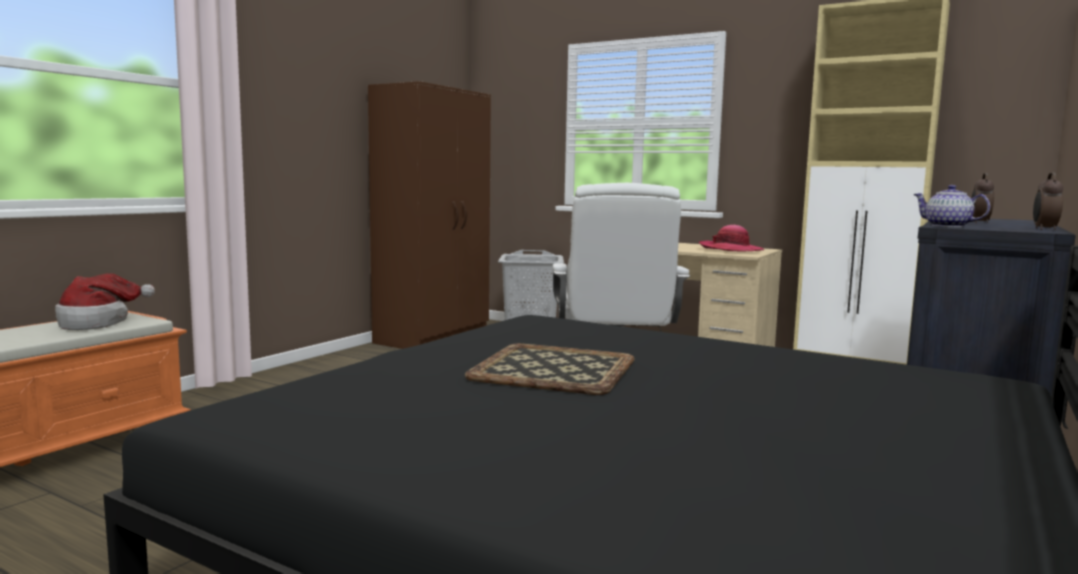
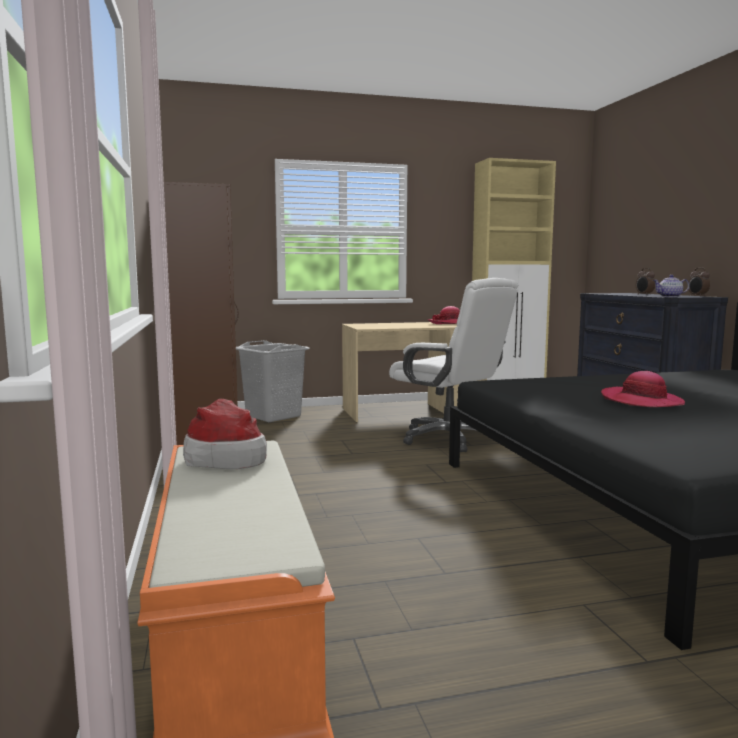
camera: 45 degrees left, 0 degrees up
tray [465,343,635,395] -> hat [601,371,685,407]

